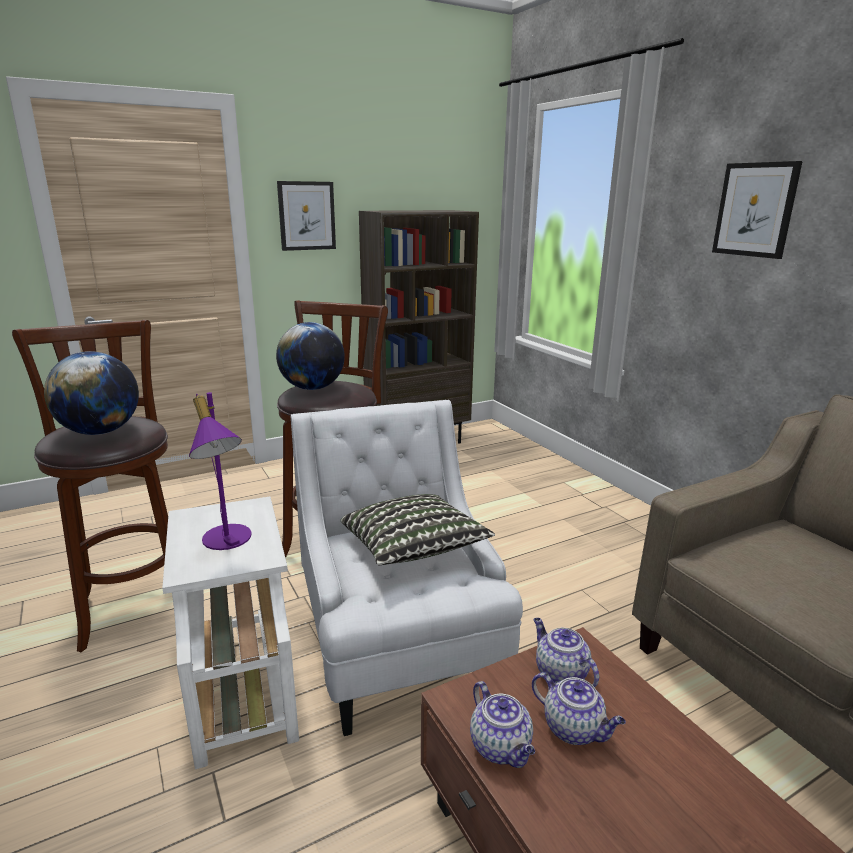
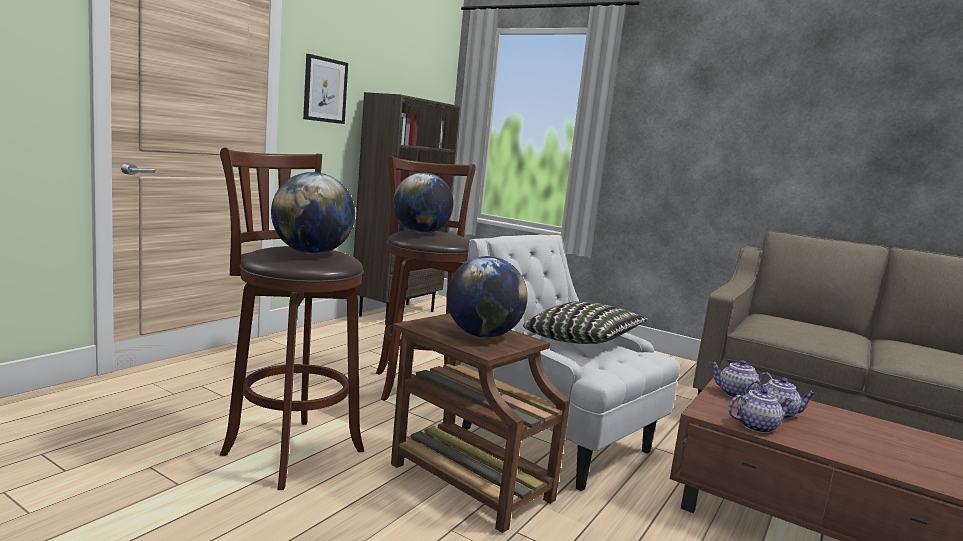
camera: 30 degrees left, 10 degrees down
white side table [162,497,299,769] -> brown side table [391,313,570,533]
purple table lamp [189,392,252,550] -> globe [447,256,528,338]
teapot [470,681,535,768] -> teapot turned 45 degrees counterclockwise [728,388,794,433]
picture [712,161,803,259] -> none

